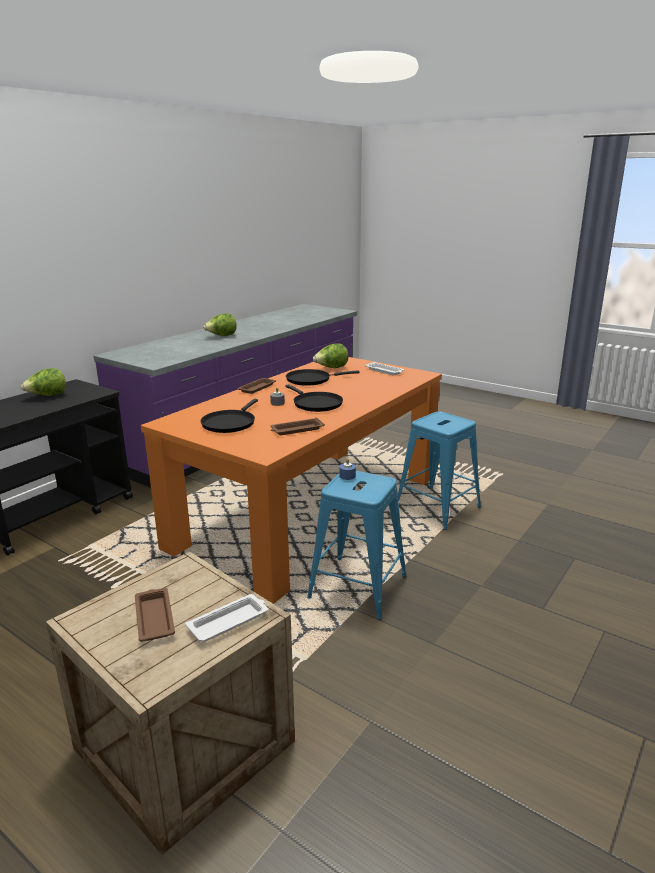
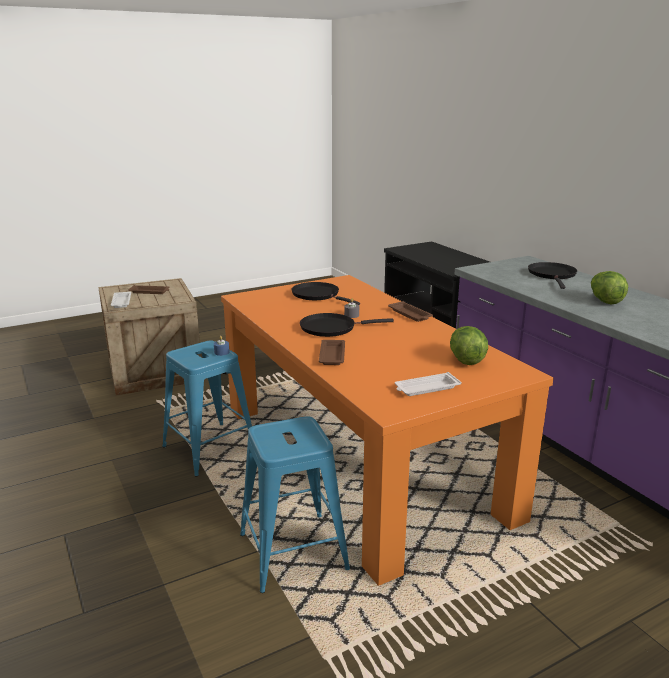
camera: 115 degrees right, 0 degrees up
lettuce [21,368,66,396] -> none
brown tray [271,417,325,435] -> brown tray moved to [319,340,345,365]
black frying pan [286,369,360,386] -> black frying pan moved to [528,262,577,289]

